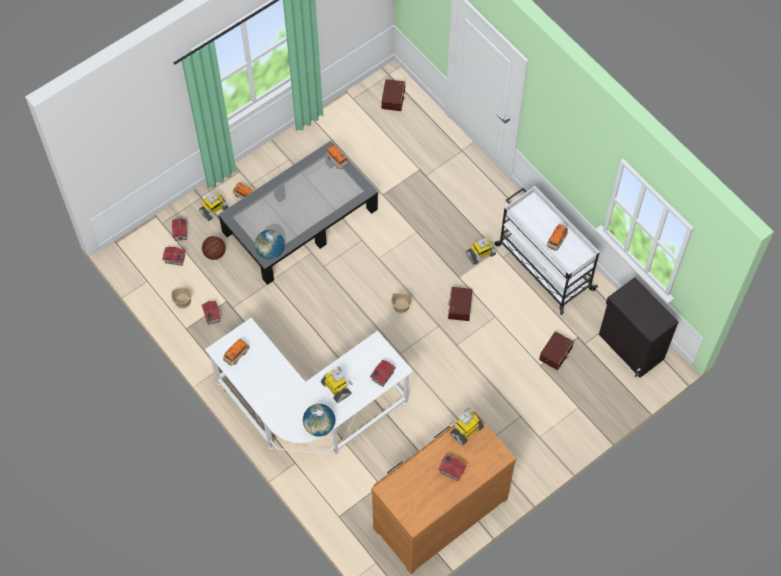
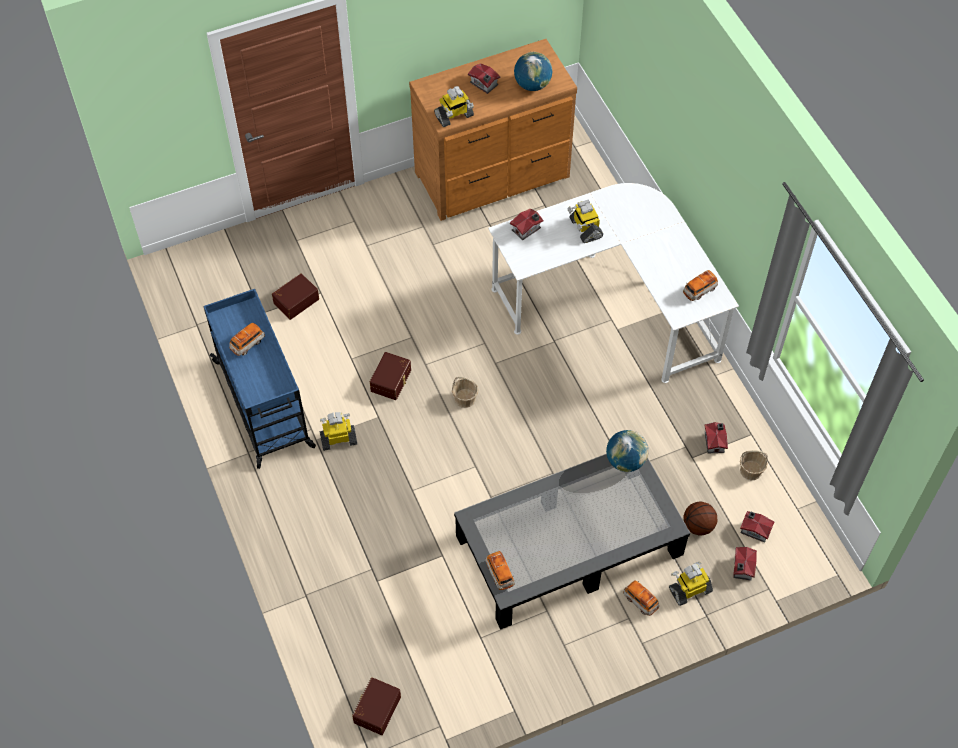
camera: 165 degrees left, 5 degrees down
globe [303,404,335,437] -> globe moved to [514,52,552,91]
white cart [494,186,600,315] -> blue cart [203,289,316,469]
black cabinet [599,277,679,377] -> none

